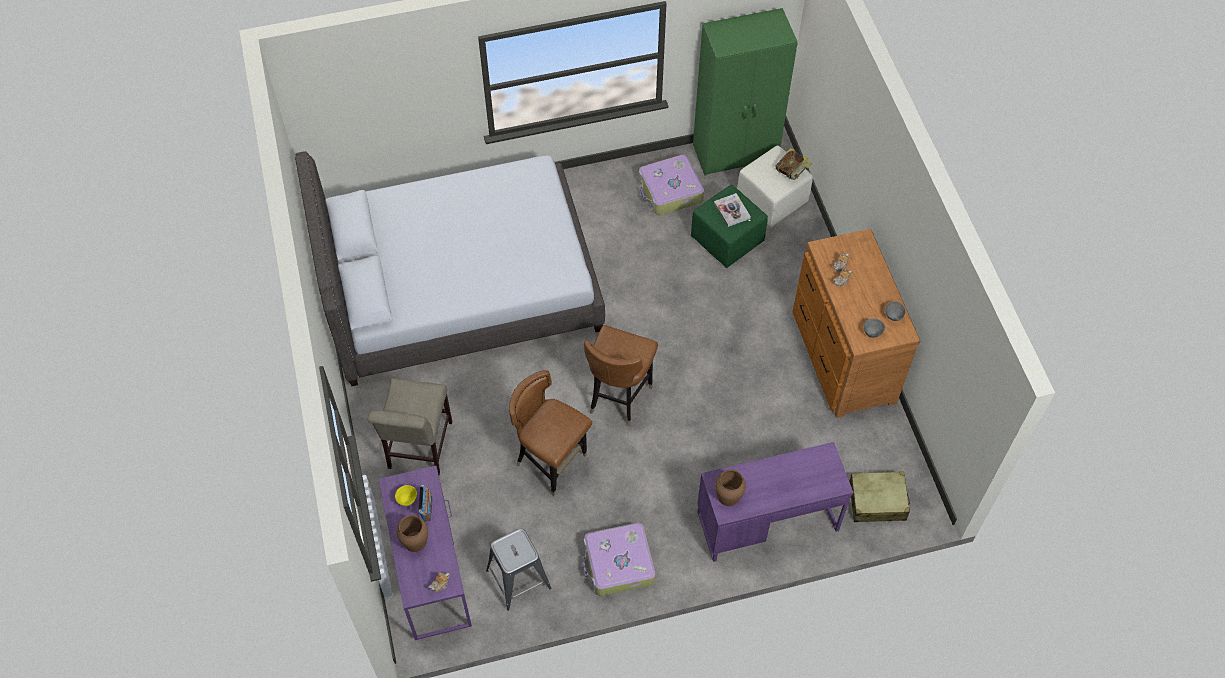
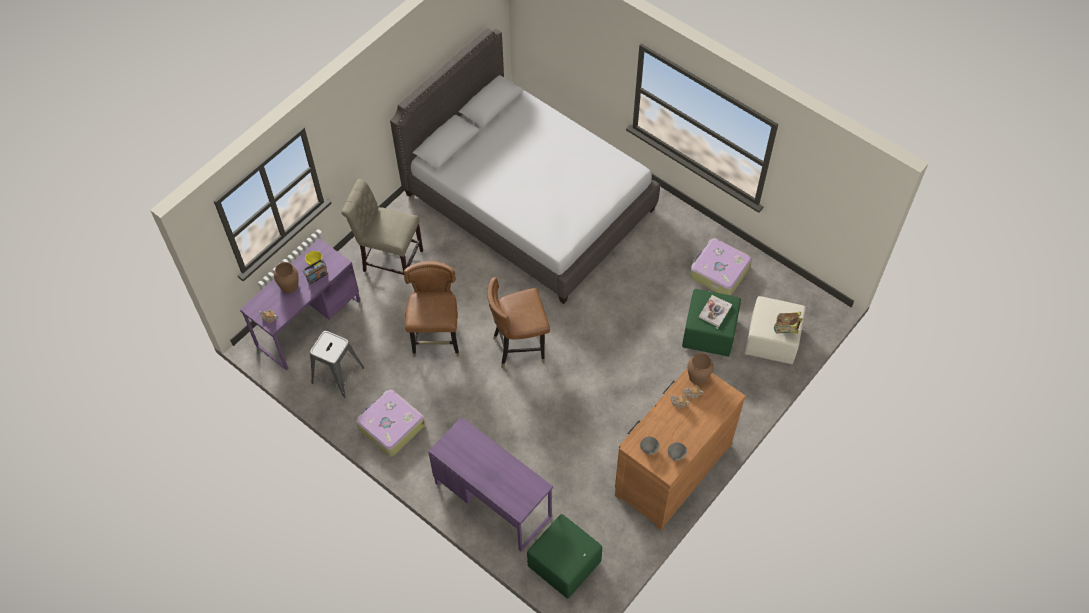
camera: 55 degrees right, 0 degrees up
beige chair [368,378,452,475] -> beige chair turned 45 degrees clockwise [341,179,423,284]
green wardrobe [693,8,798,176] -> none
brown vase [715,469,746,506] -> brown vase moved to [687,353,714,385]
beige suitcase [849,471,910,522] -> green ottoman [527,514,602,599]

